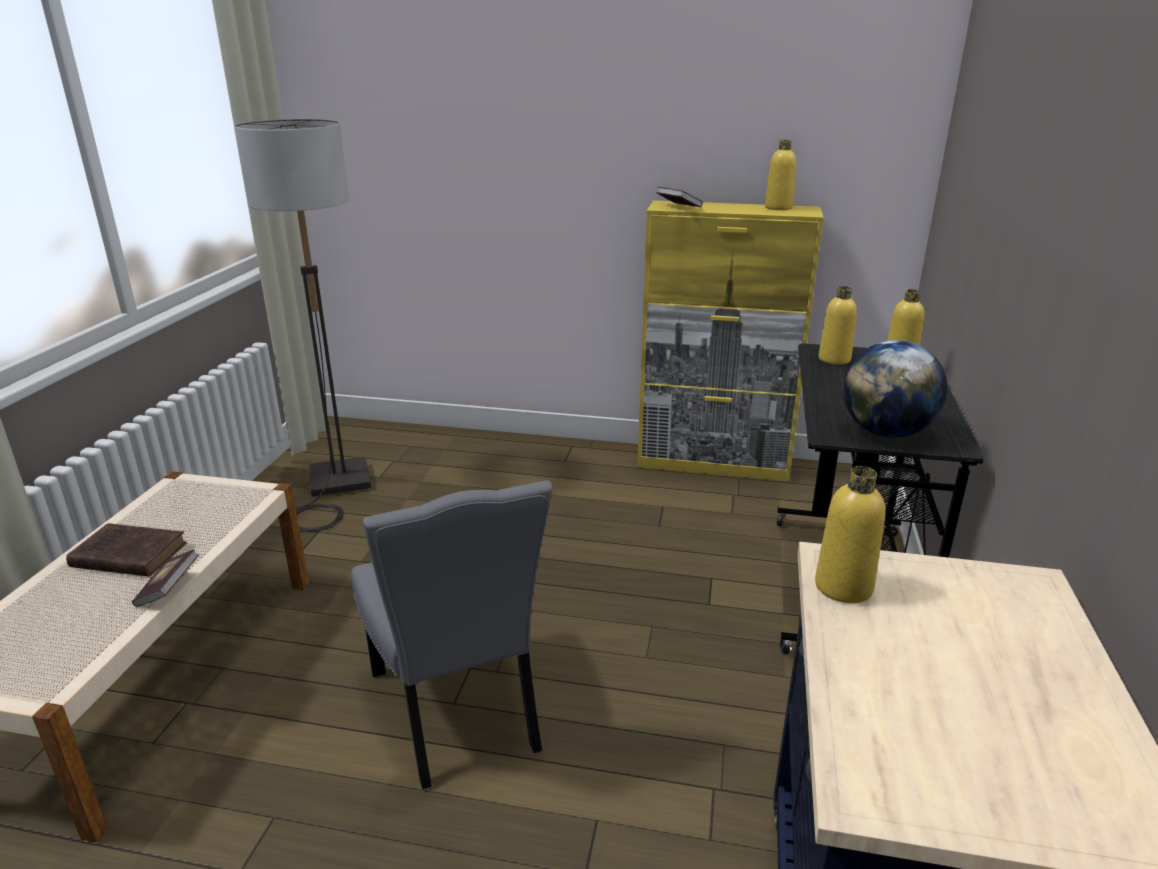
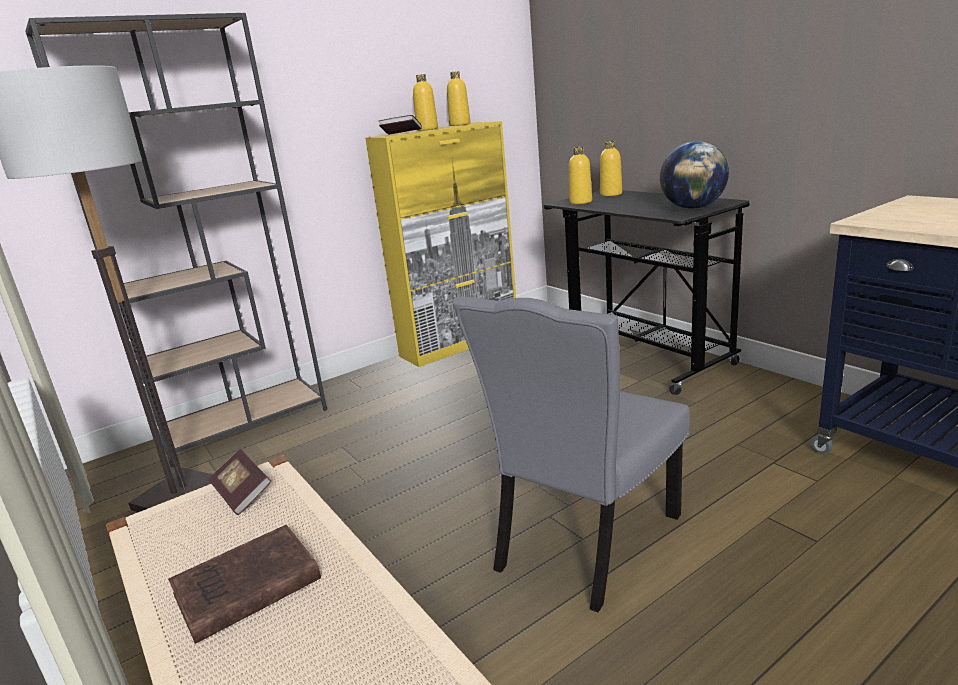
camera: 45 degrees left, 5 degrees down
book [132,549,199,607] -> book moved to [208,449,271,515]
grey chair [351,480,553,789] -> grey chair turned 105 degrees clockwise [453,296,690,612]
yellow bottle [815,466,885,603] -> yellow bottle moved to [413,74,438,131]
none -> bookcase [25,13,327,467]

